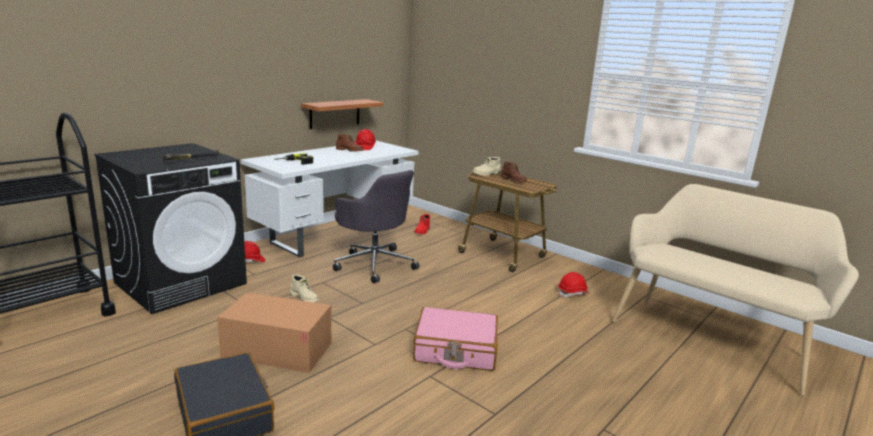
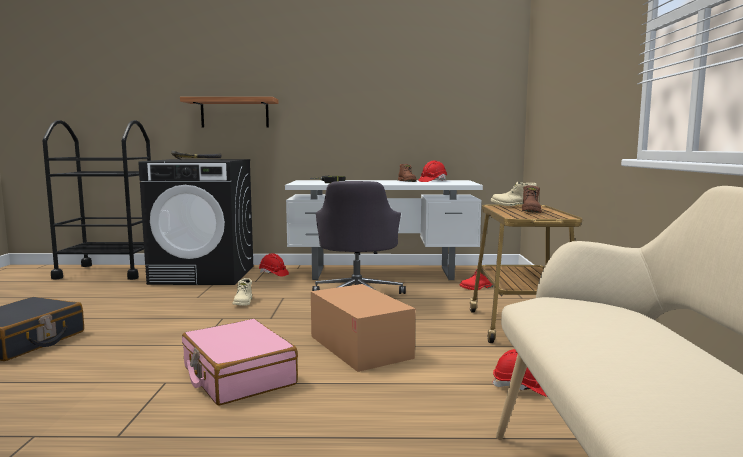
camera: 50 degrees right, 10 degrees down
cardboard box [217,292,331,373] -> cardboard box moved to [311,284,415,372]
shelf [301,99,383,129] -> shelf moved to [180,97,278,128]

